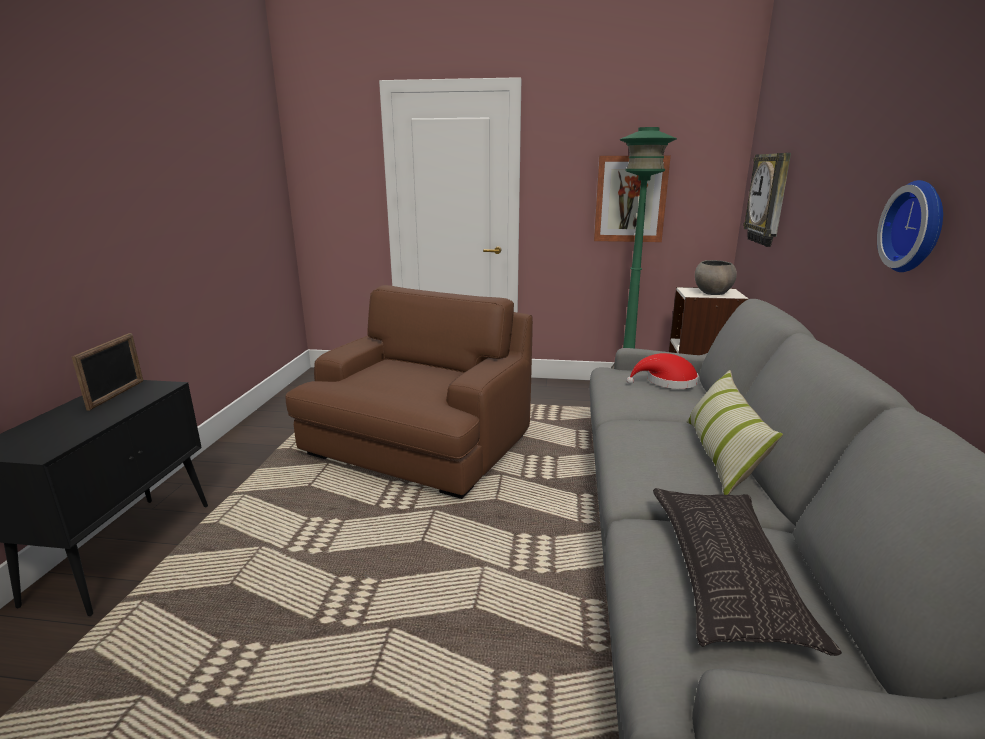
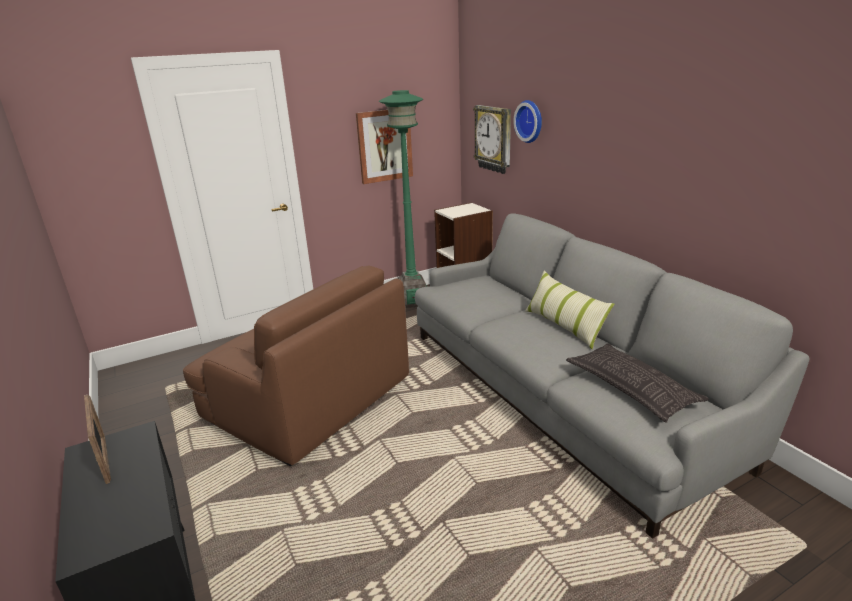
camera: 35 degrees left, 5 degrees up
brown armchair [285,285,533,499] -> brown armchair turned 135 degrees clockwise [183,265,409,466]
red hat [626,353,699,389] -> none
grey bowl [695,260,737,295] -> none
wall clock [877,180,943,272] -> wall clock moved to [513,100,542,143]

